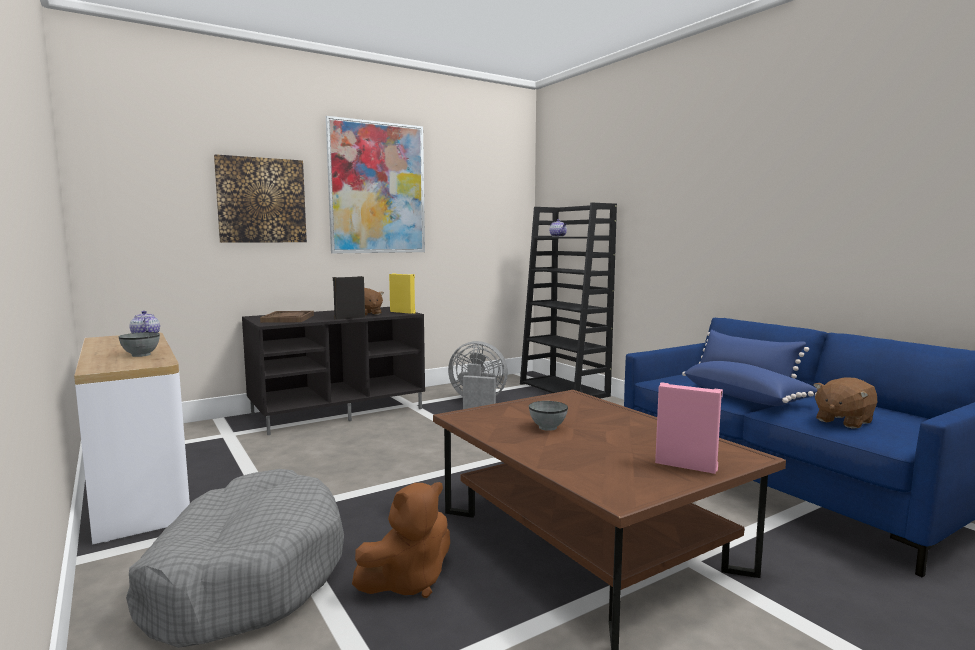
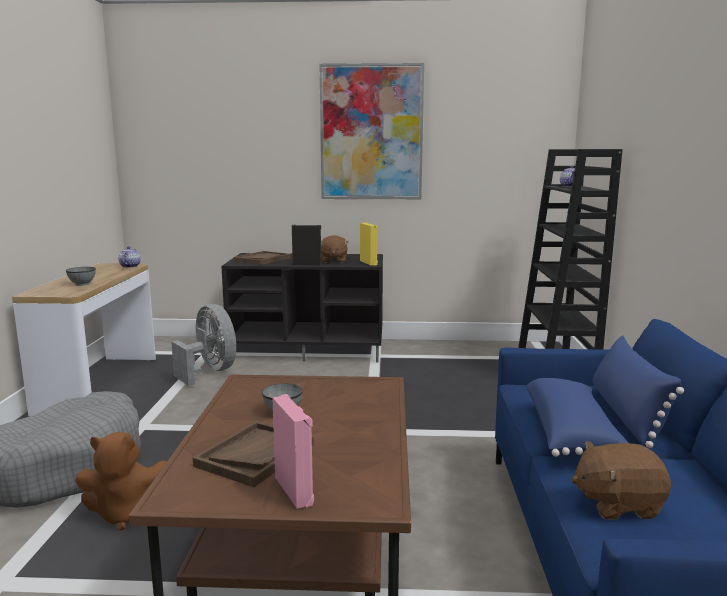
camera: 35 degrees right, 5 degrees up
picture [214,154,307,243] -> none
grey fan [448,341,508,409] -> grey fan moved to [171,304,236,386]
none -> brown tray [193,421,314,487]

